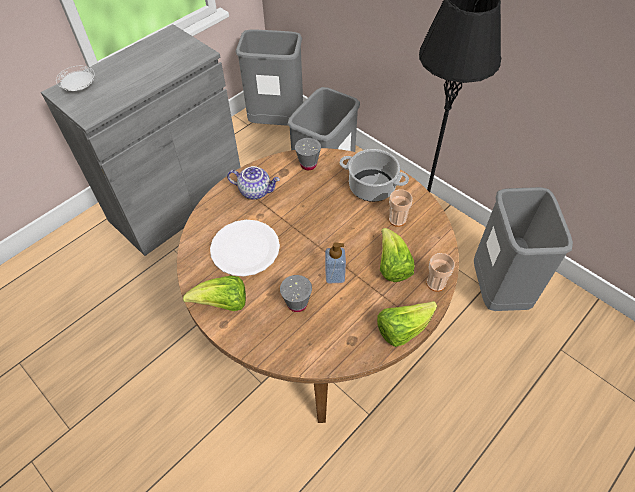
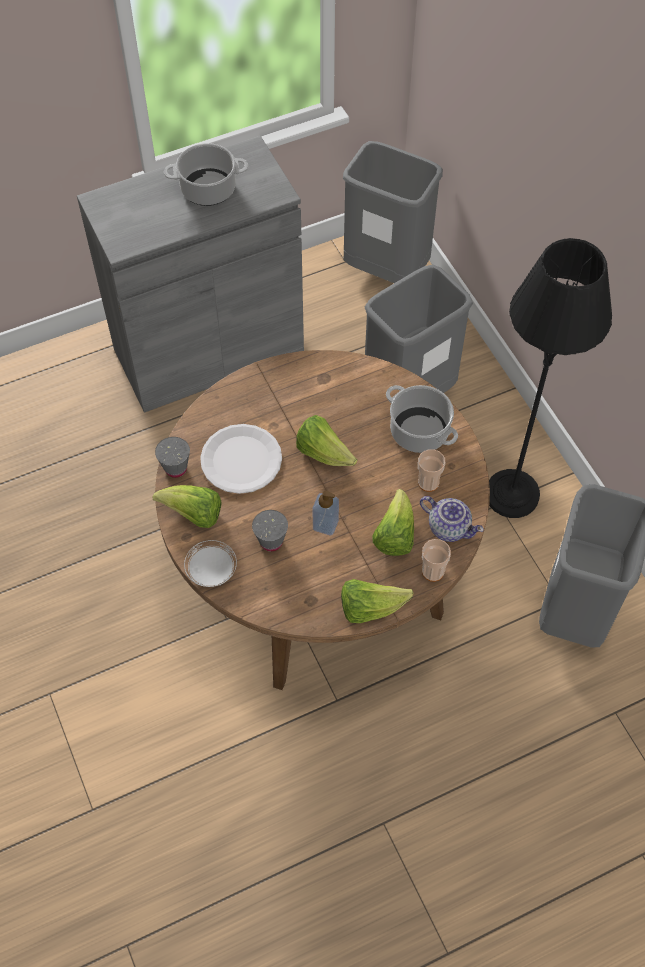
camera: 20 degrees right, 5 degrees up
white plate [56,66,95,91] -> white plate moved to [184,540,237,587]
teapot [227,166,280,200] -> teapot moved to [420,496,484,542]
grey cup [295,138,321,170] -> grey cup moved to [155,437,190,478]
none -> cooking pot [164,143,248,206]
none -> lettuce [296,415,357,466]

